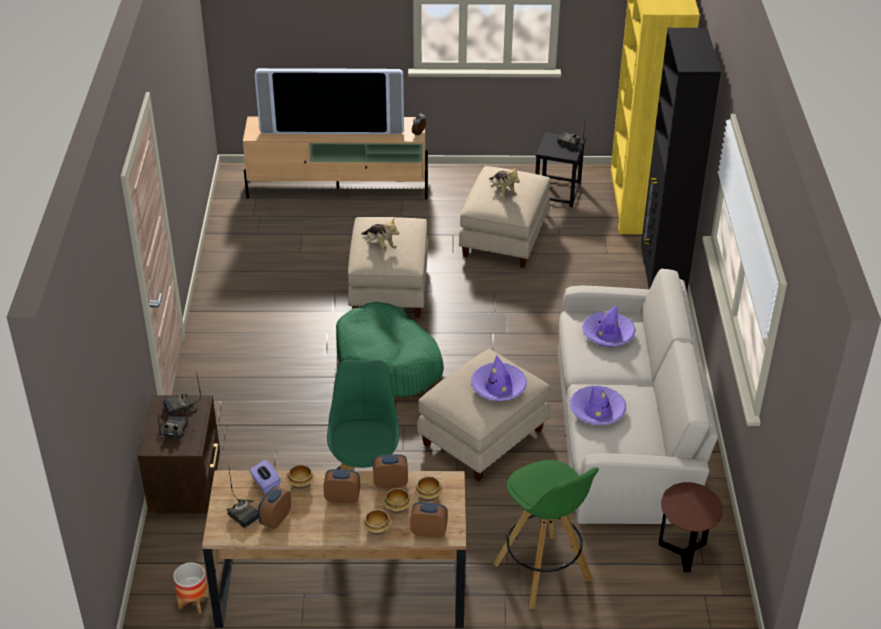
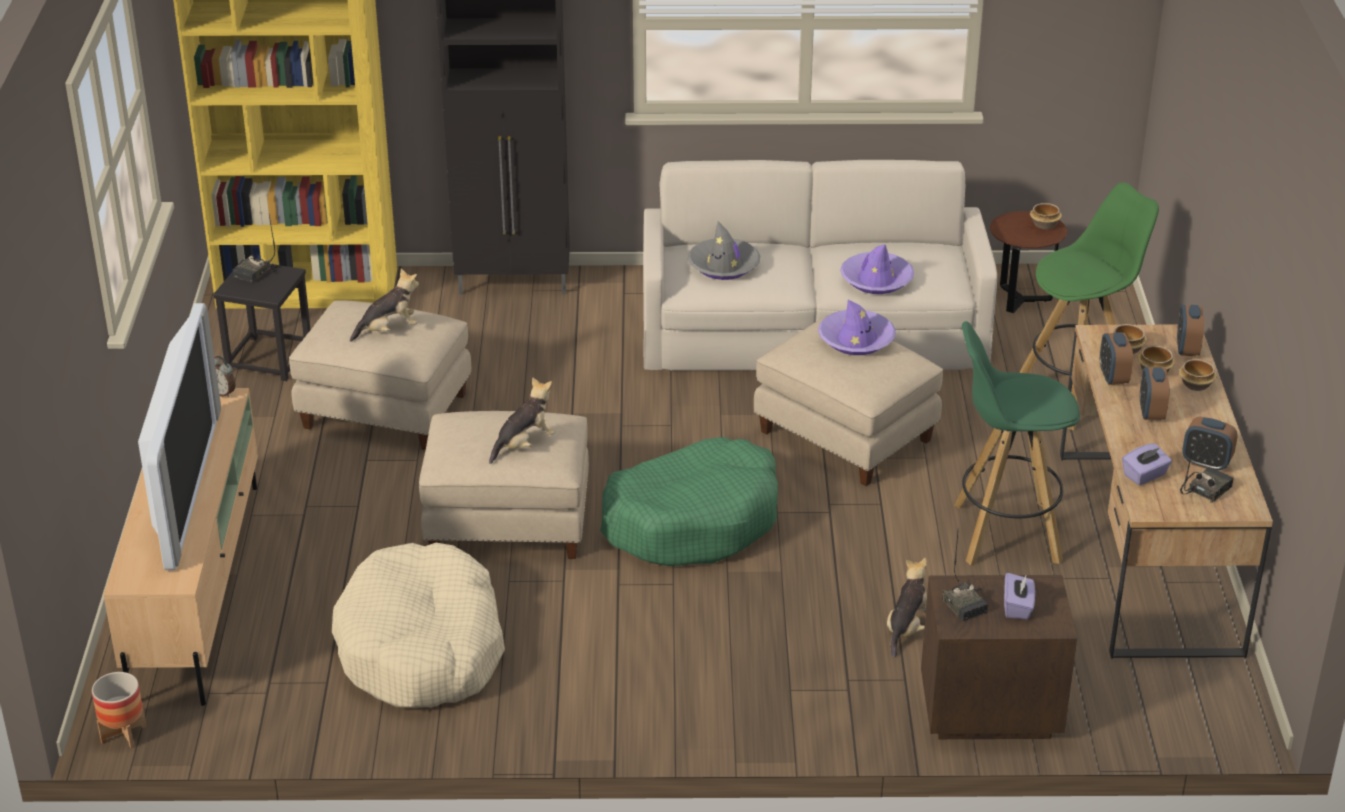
camera: 90 degrees left, 5 degrees down
radio [158,416,188,441] -> purple tissue box [1004,573,1035,619]
planter [173,563,209,614] -> planter moved to [92,672,147,748]
bowl [286,464,315,490] -> bowl moved to [1030,203,1062,229]
purple hat [582,305,636,347] -> grey hat [688,221,760,280]
none -> beige dog bed [332,543,505,708]
none -> plush toy [887,558,927,657]

